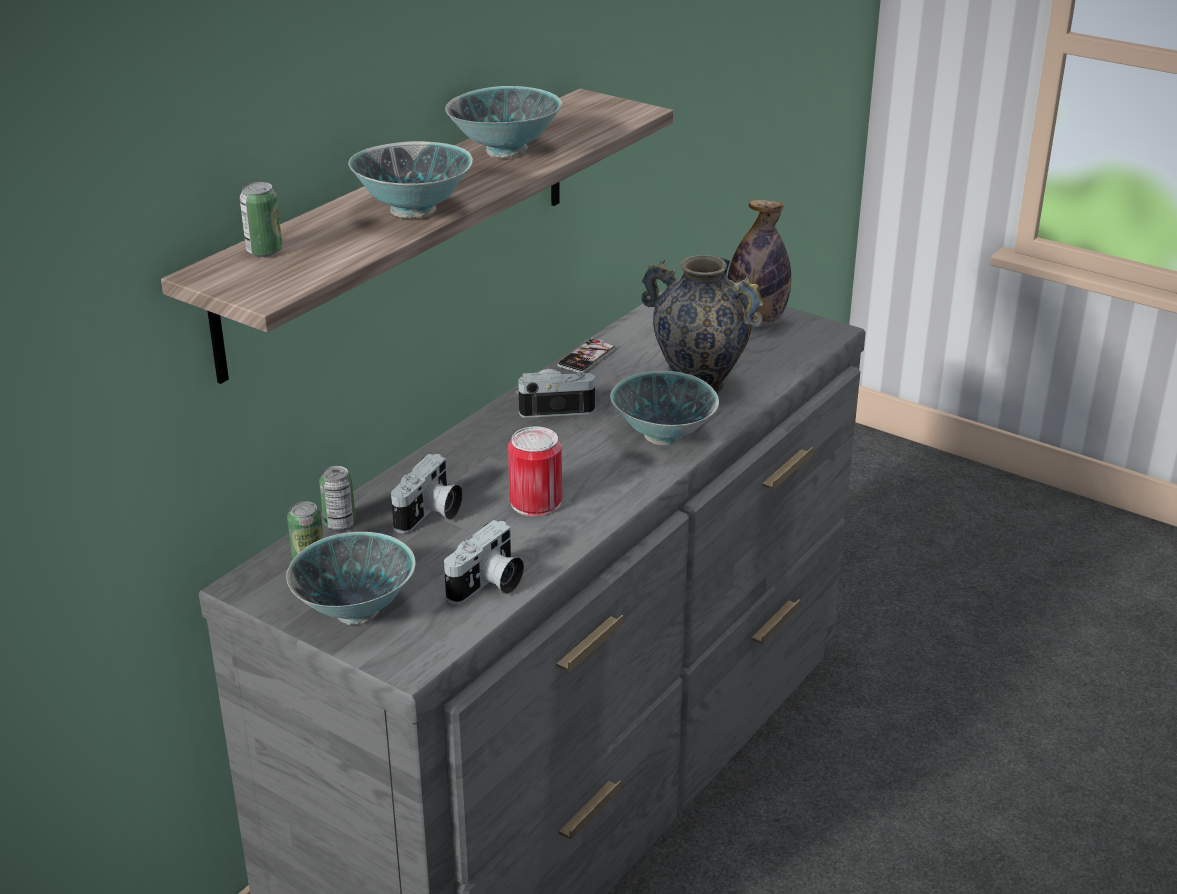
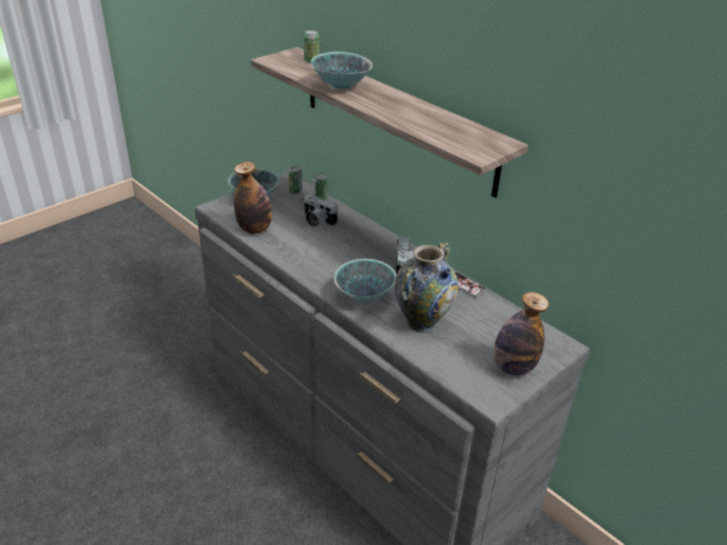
camera: 100 degrees right, 5 degrees up
camera [444,520,524,604] -> bottle [234,162,272,234]
bowl [445,86,562,158] -> none
can [508,427,562,517] -> none

